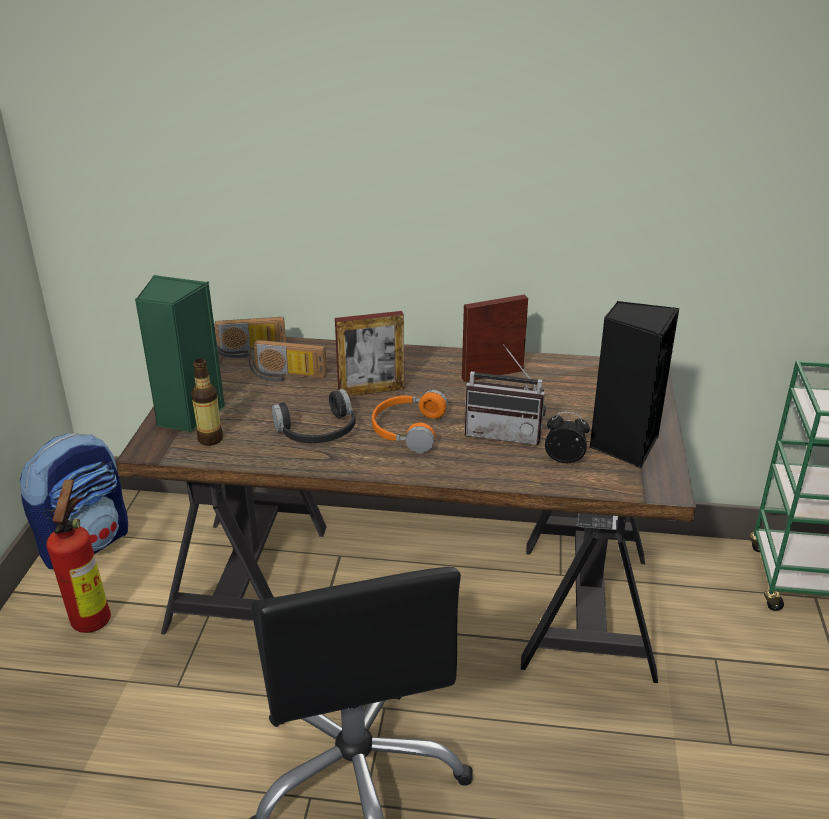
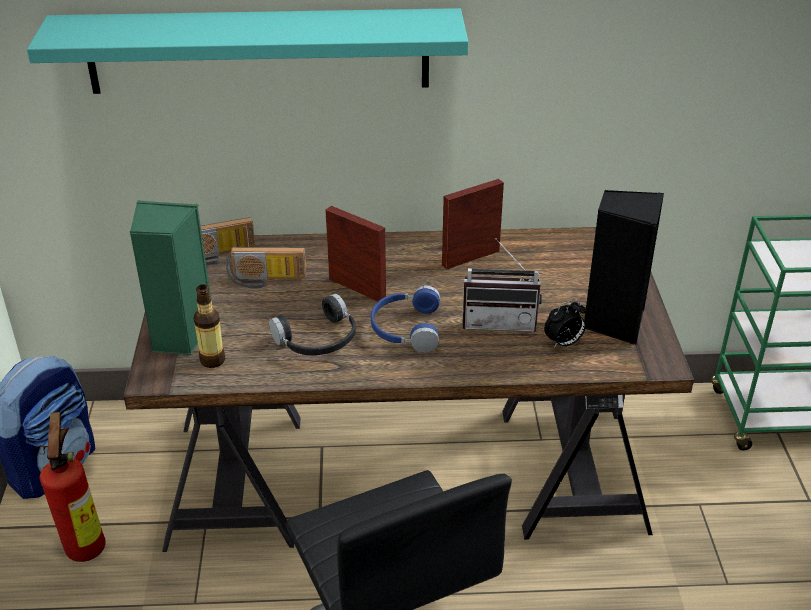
camera: 10 degrees left, 5 degrees up
picture frame [335,311,404,396] -> picture frame turned 120 degrees counterclockwise [325,206,386,302]
orange headphones [372,390,448,453] -> blue headphones [371,285,440,353]
alarm clock [545,412,590,463] -> alarm clock turned 150 degrees clockwise [544,300,586,348]
none -> turquoise shelf [27,8,468,94]

